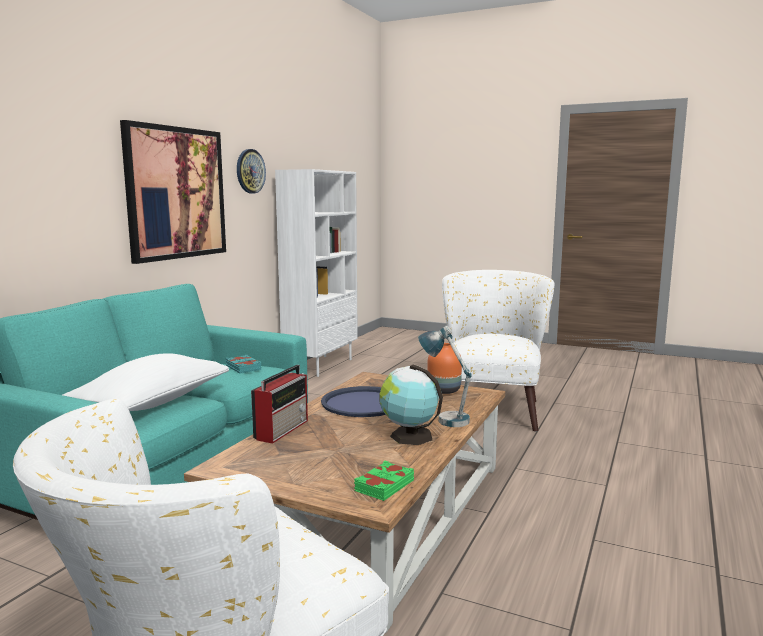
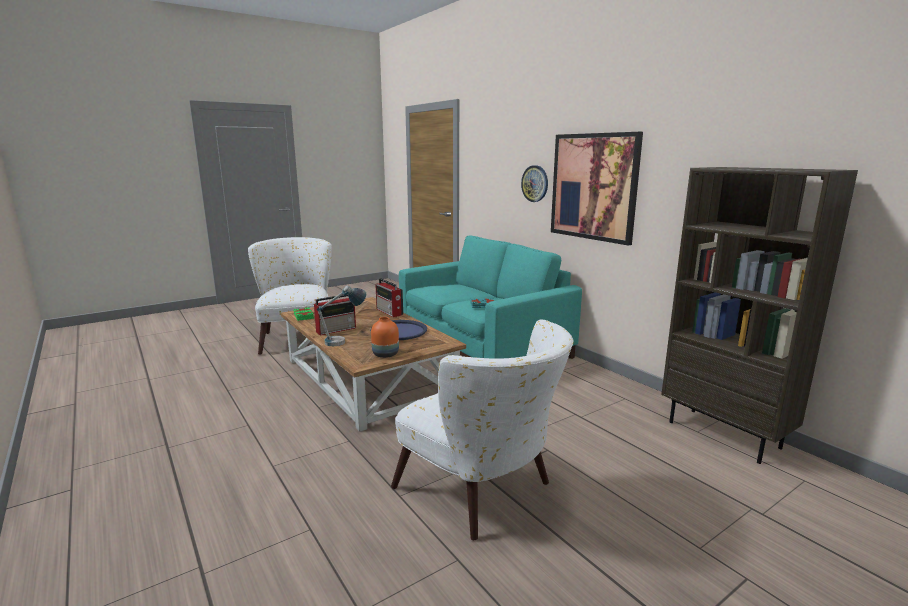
camera: 120 degrees right, 5 degrees up
white pillow [63,353,229,411] -> none
wall clock [237,149,266,193] -> wall clock moved to [521,165,548,202]
white bookcase [275,169,358,377] -> brown bookcase [661,167,858,464]
globe [379,364,443,445] -> radio [314,294,356,335]

